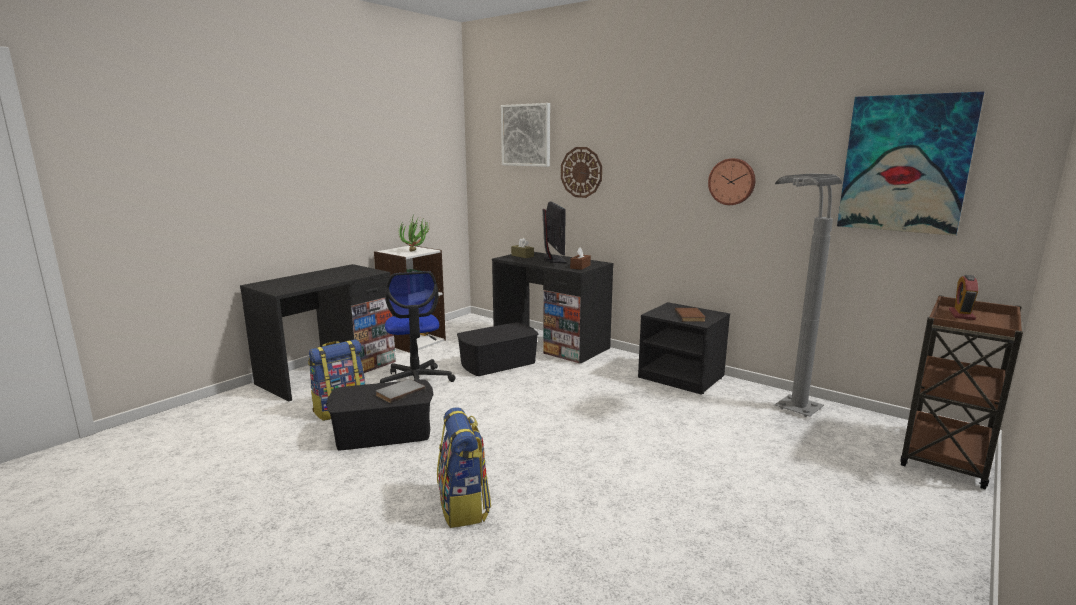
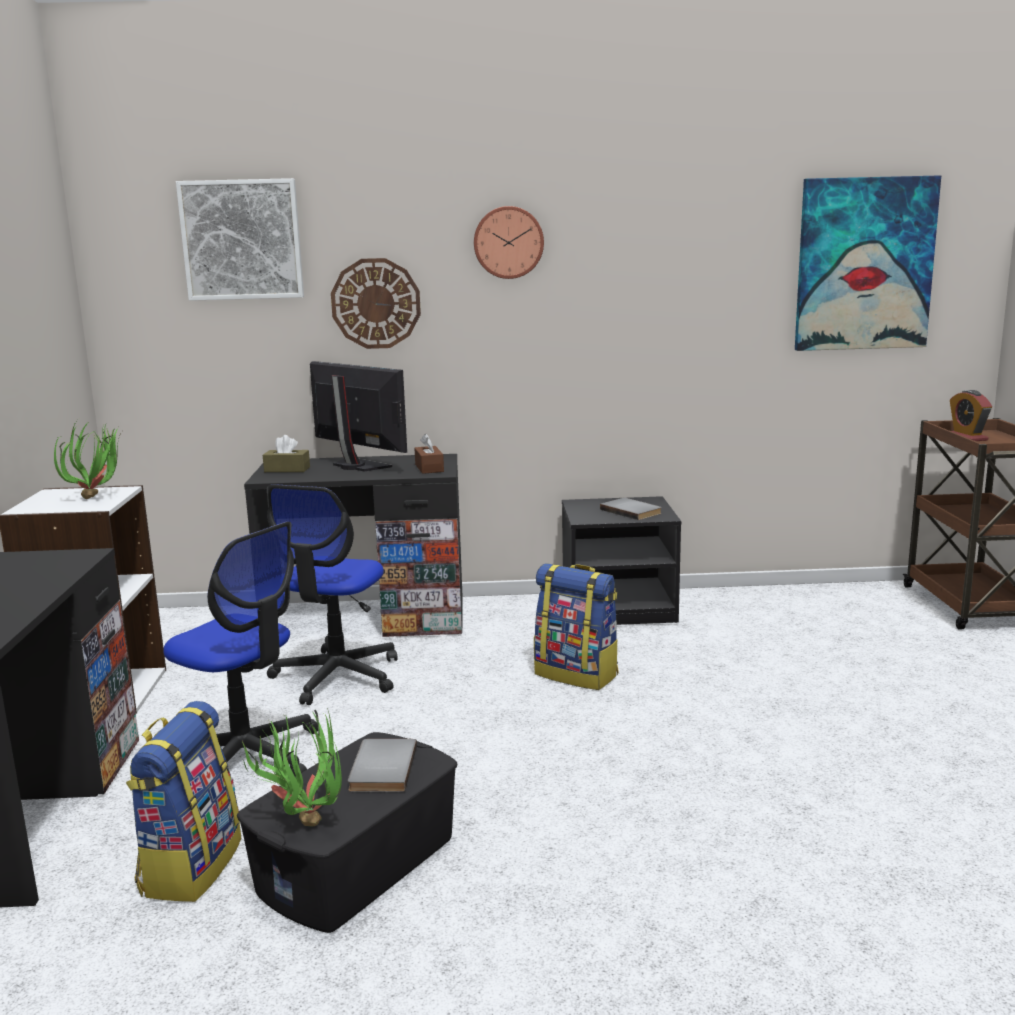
camera: 40 degrees left, 0 degrees up
backpack [437,407,491,528] -> backpack moved to [534,564,619,690]
black storage box [457,322,538,376] -> office chair [267,484,398,705]
brown book [675,308,705,322] -> grey book [600,498,662,520]
wall clock [708,158,755,205] -> wall clock moved to [474,206,544,279]
grey floor lamp [774,173,843,417] -> none
none -> potted plant [239,708,342,826]

